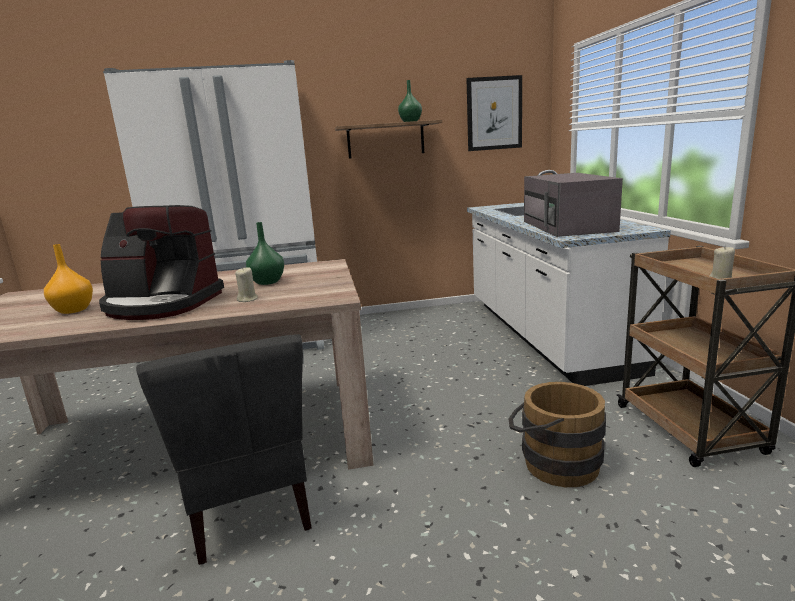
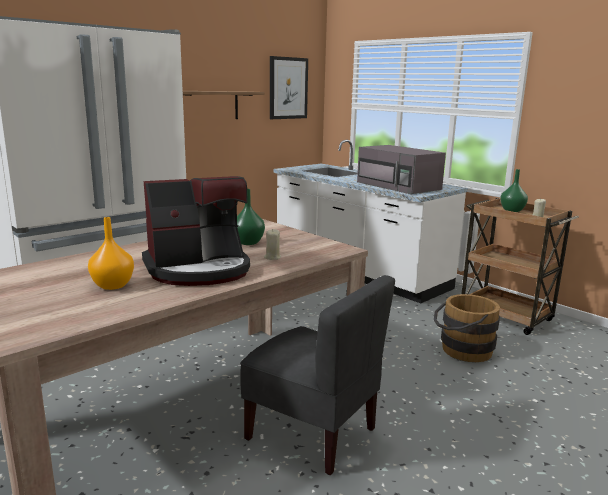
camera: 35 degrees left, 0 degrees up
green vase [398,80,422,122] -> green vase moved to [500,169,528,212]

